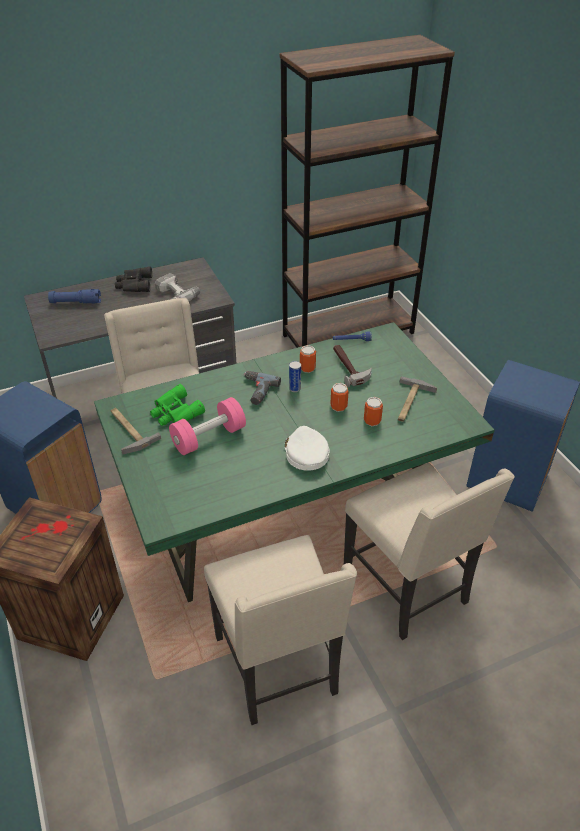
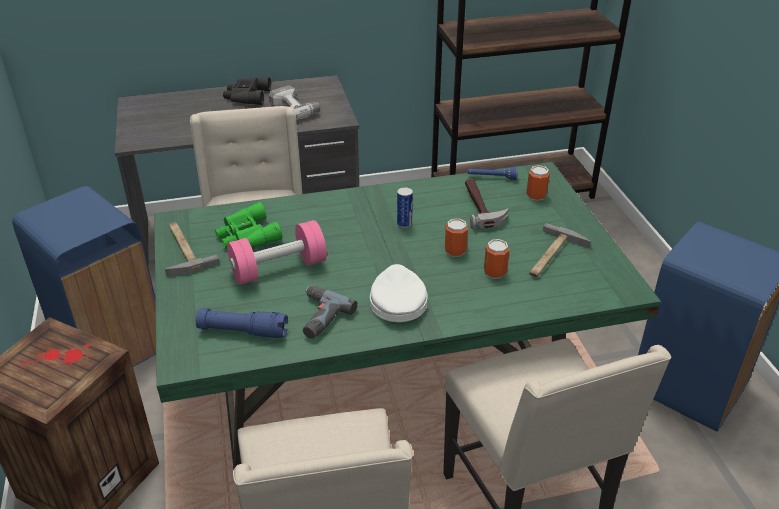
camera: 10 degrees right, 5 degrees down
blue flashlight [48,289,101,304] -> blue flashlight moved to [196,308,288,338]
power drill [244,371,281,405] -> power drill moved to [303,285,357,339]
can [300,345,316,373] -> can moved to [526,165,550,201]

